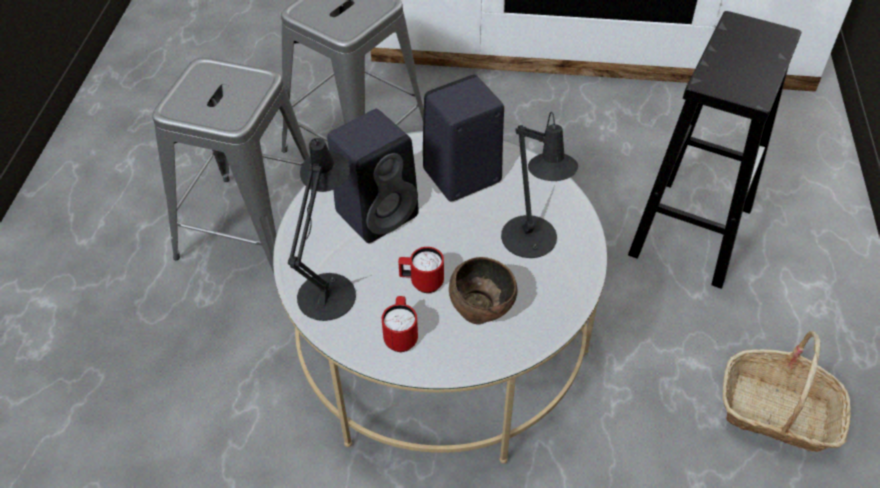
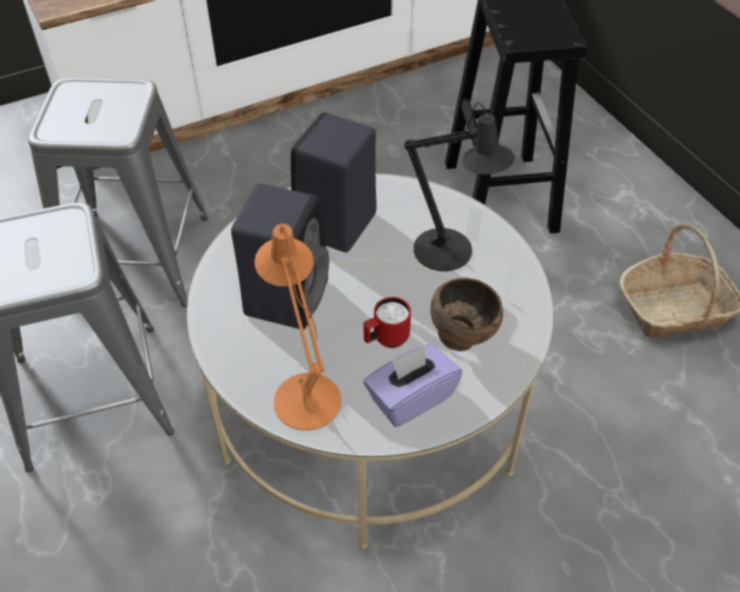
camera: 35 degrees left, 0 degrees up
black table lamp [288,138,356,321] -> orange table lamp [255,224,341,430]
red mug [382,296,418,352] -> purple tissue box [364,344,462,427]

